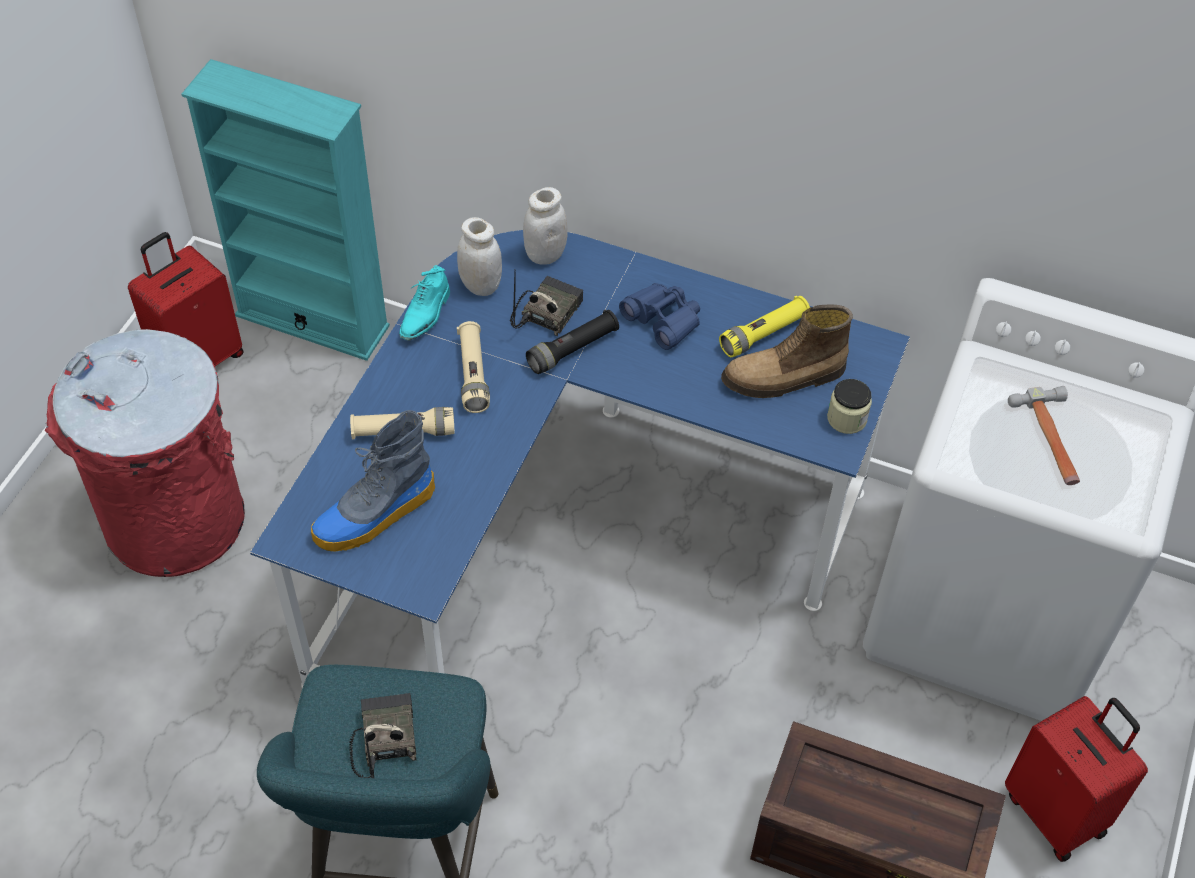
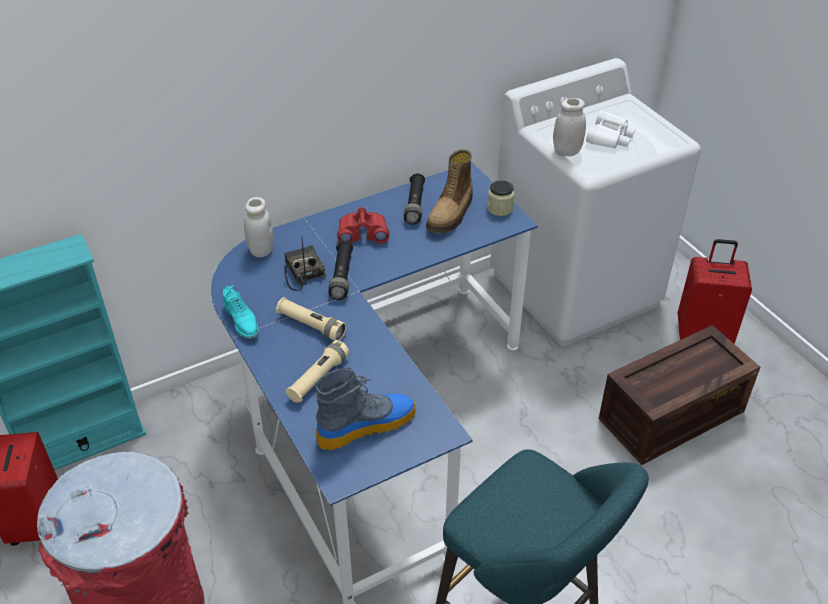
camera: 50 degrees left, 10 degrees down
boot [311,410,435,552] -> boot turned 120 degrees counterclockwise [315,368,415,450]
radio [349,693,416,778] -> none
white jar [457,217,502,296] -> white jar moved to [553,98,586,156]
blue binoculars [619,283,700,350] -> red binoculars [337,207,390,244]
yellow flashlight [719,295,810,357] -> black flashlight [404,173,425,225]
hammer [1008,386,1080,485] -> white binoculars [586,110,635,149]

